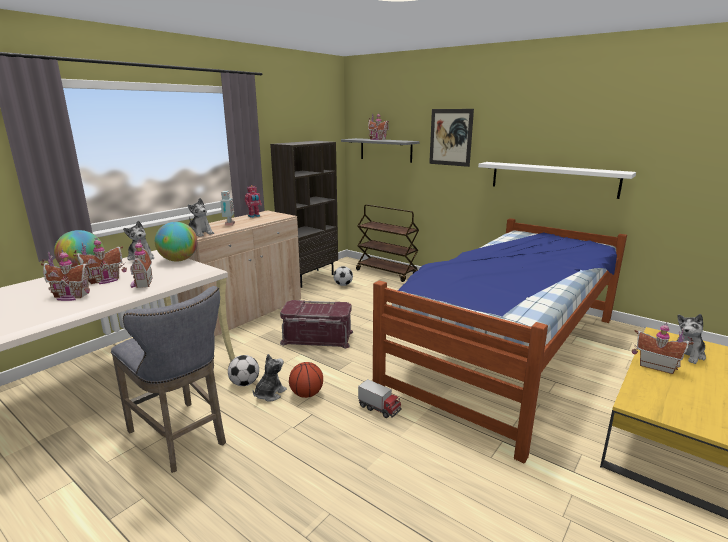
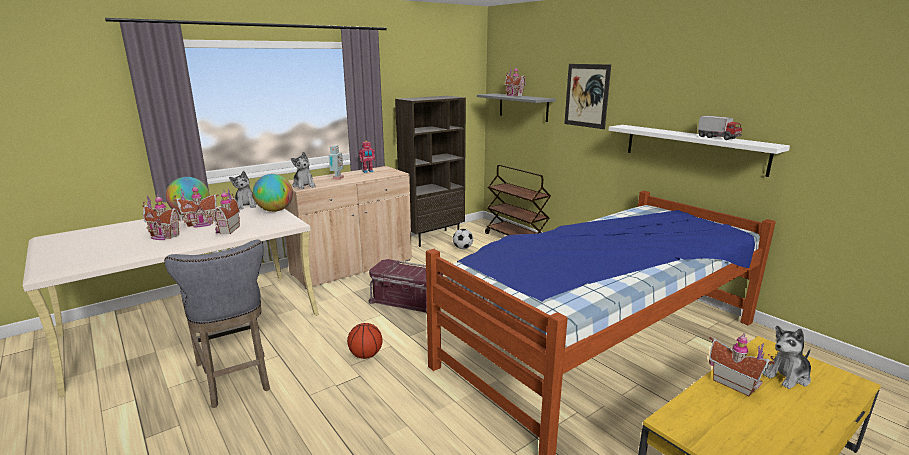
camera: 15 degrees right, 0 degrees up
football [228,355,259,386] -> none
plush toy [253,354,287,402] -> none
toy truck [358,379,402,418] -> toy truck moved to [698,116,742,140]

